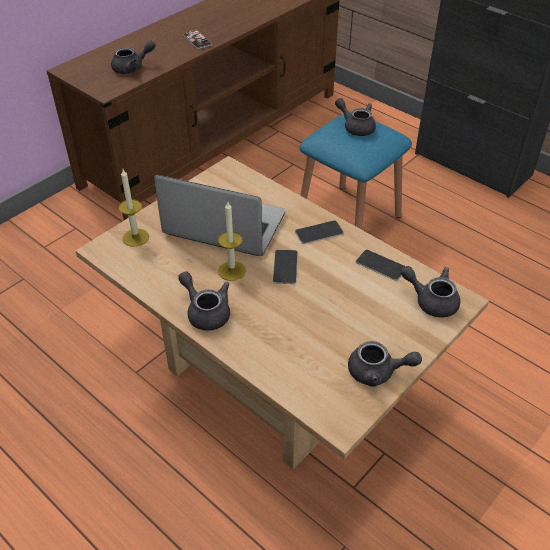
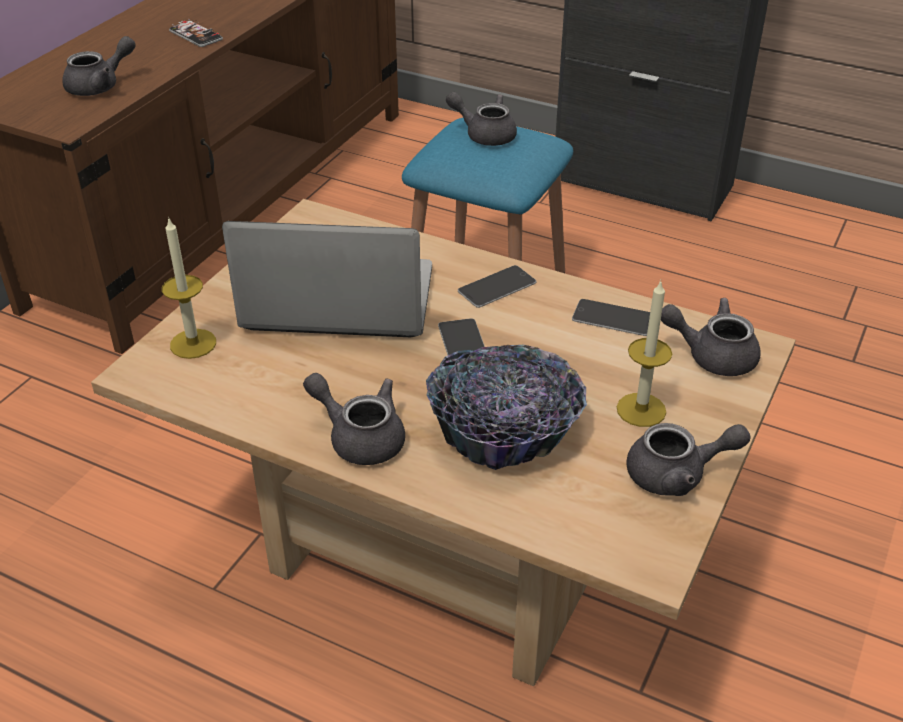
camera: 15 degrees left, 5 degrees down
candle [218,202,246,281] -> candle moved to [617,280,672,427]
none -> bowl [426,345,587,470]

